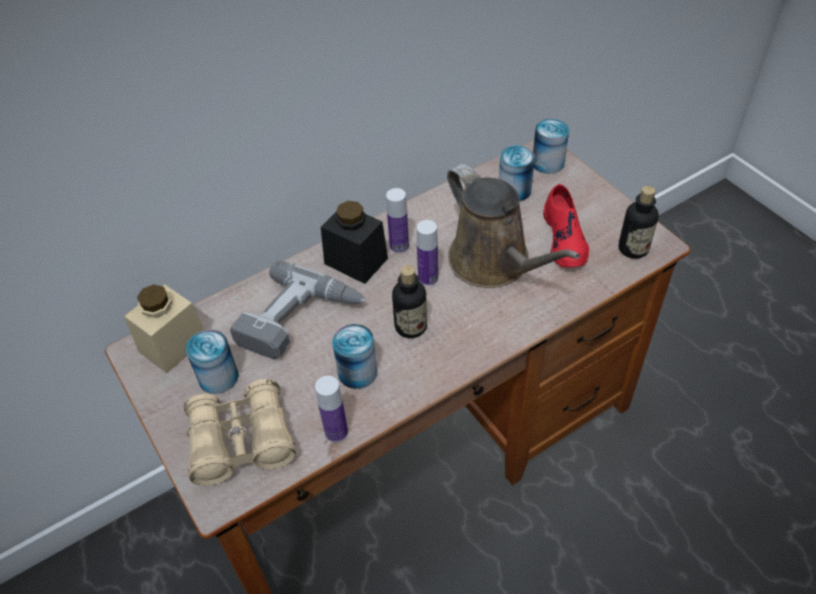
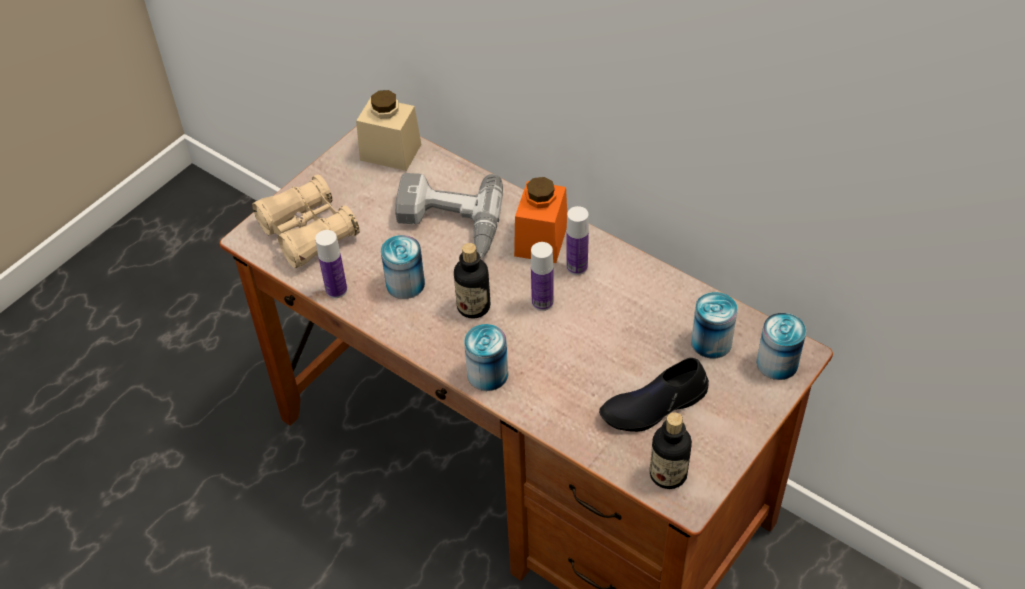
camera: 70 degrees right, 0 degrees up
can [186,330,238,394] -> can moved to [464,324,508,391]
black jar [321,201,388,284] -> orange jar [514,177,567,263]
brown watering can [447,164,580,288] -> none
red shoe [543,184,589,268] -> black shoe [599,358,709,432]

